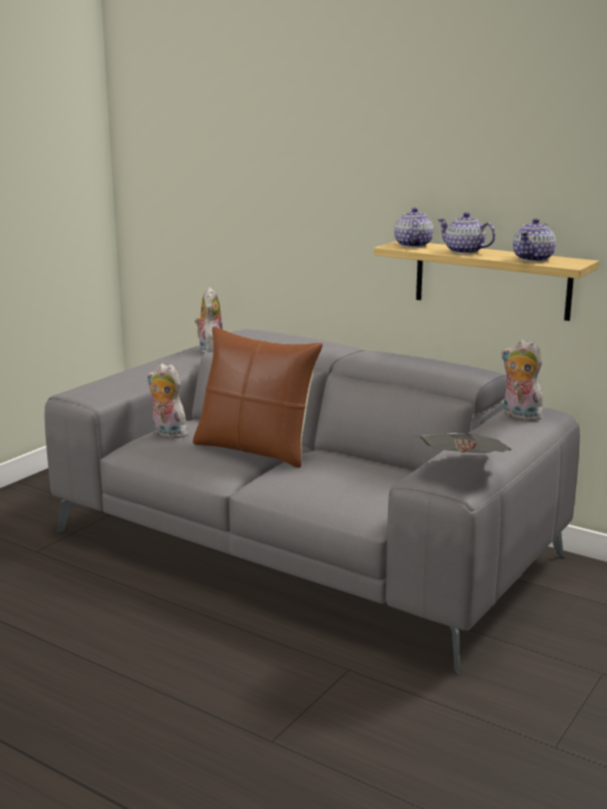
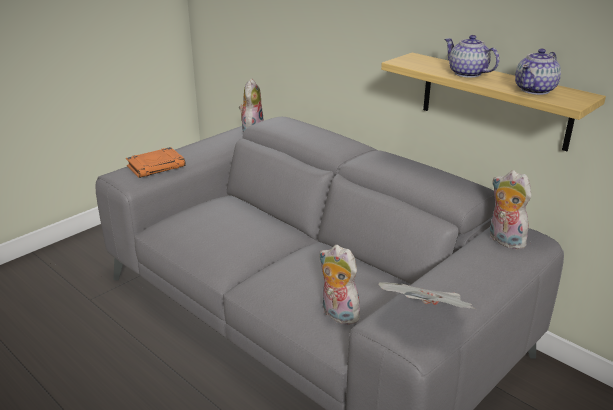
camera: 10 degrees right, 10 degrees up
plush toy [147,363,189,438] -> plush toy moved to [320,245,360,325]
brown pillow [193,327,323,468] -> none
teapot [394,207,433,247] -> none
none -> orange book [126,147,186,178]

